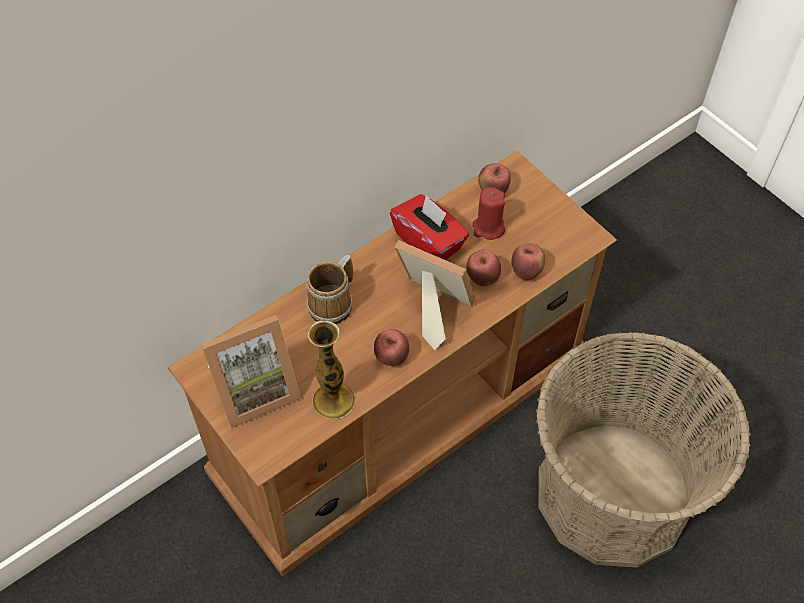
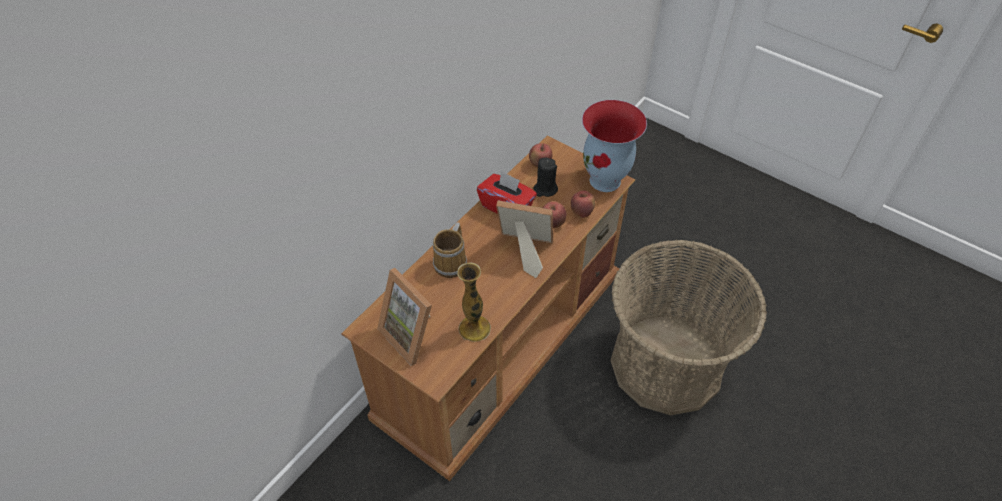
camera: 15 degrees left, 5 degrees down
picture frame [201,315,301,428] -> picture frame turned 90 degrees clockwise [377,268,432,366]
apple [374,329,409,366] -> none
red candle [472,187,505,240] -> black candle [533,158,558,197]
none -> vase [582,100,647,192]

